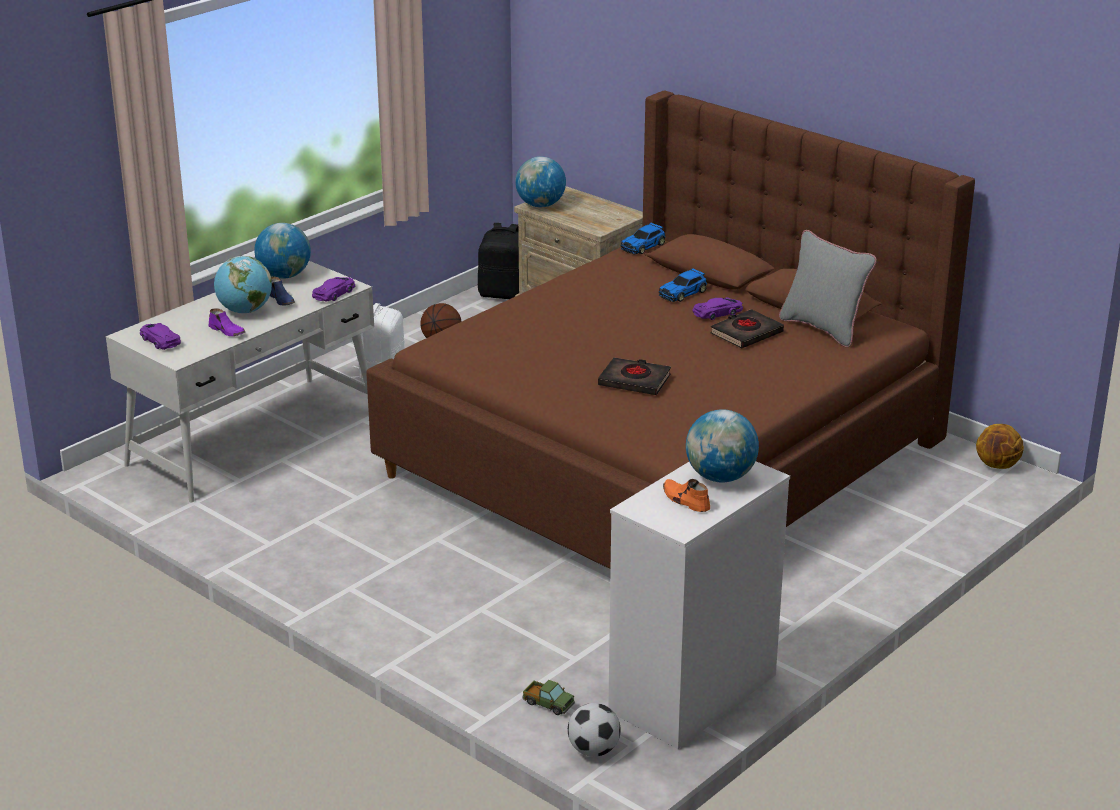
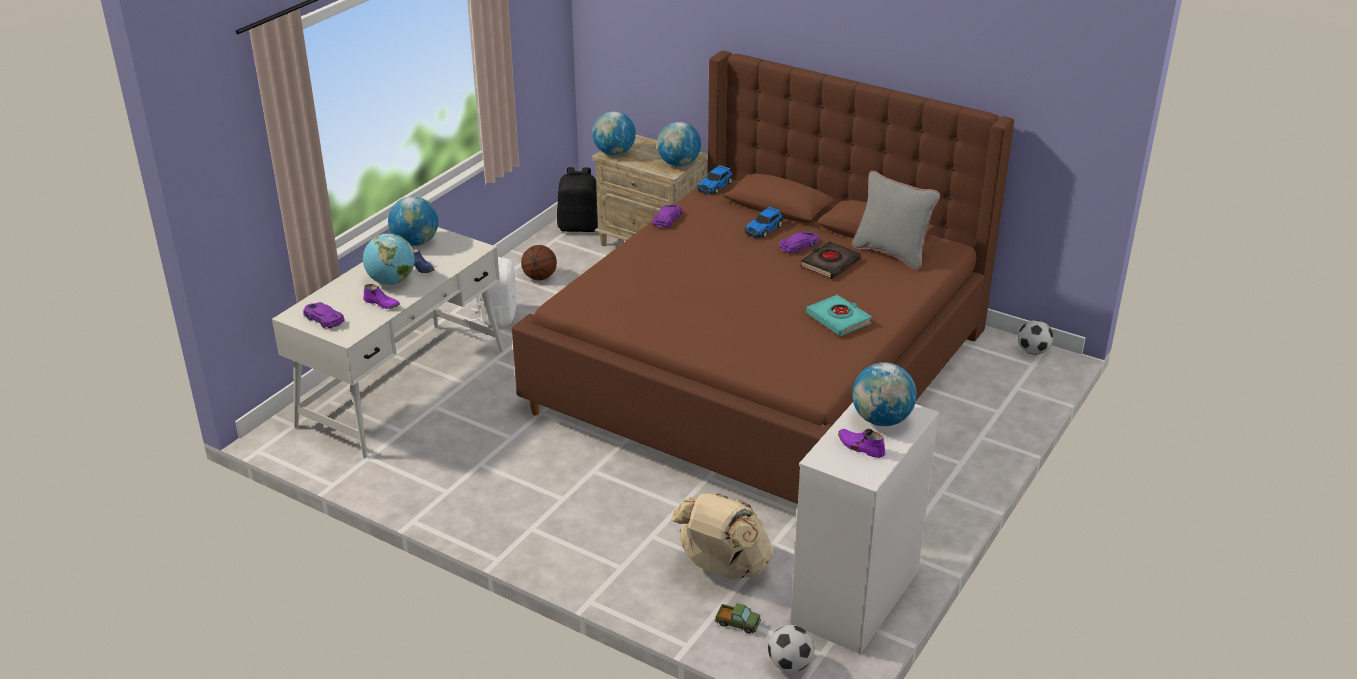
camera: 10 degrees left, 5 degrees up
purple toy car [312,277,355,302] -> purple toy car moved to [653,204,682,227]
black book [598,358,671,395] -> none
orange shoe [663,479,710,512] -> purple shoe [838,429,885,458]
basketball [976,424,1024,469] -> football [1018,320,1053,355]
none -> globe [657,122,701,166]
none -> beige backpack [671,493,773,580]
none -> turquoise book [806,295,872,336]

